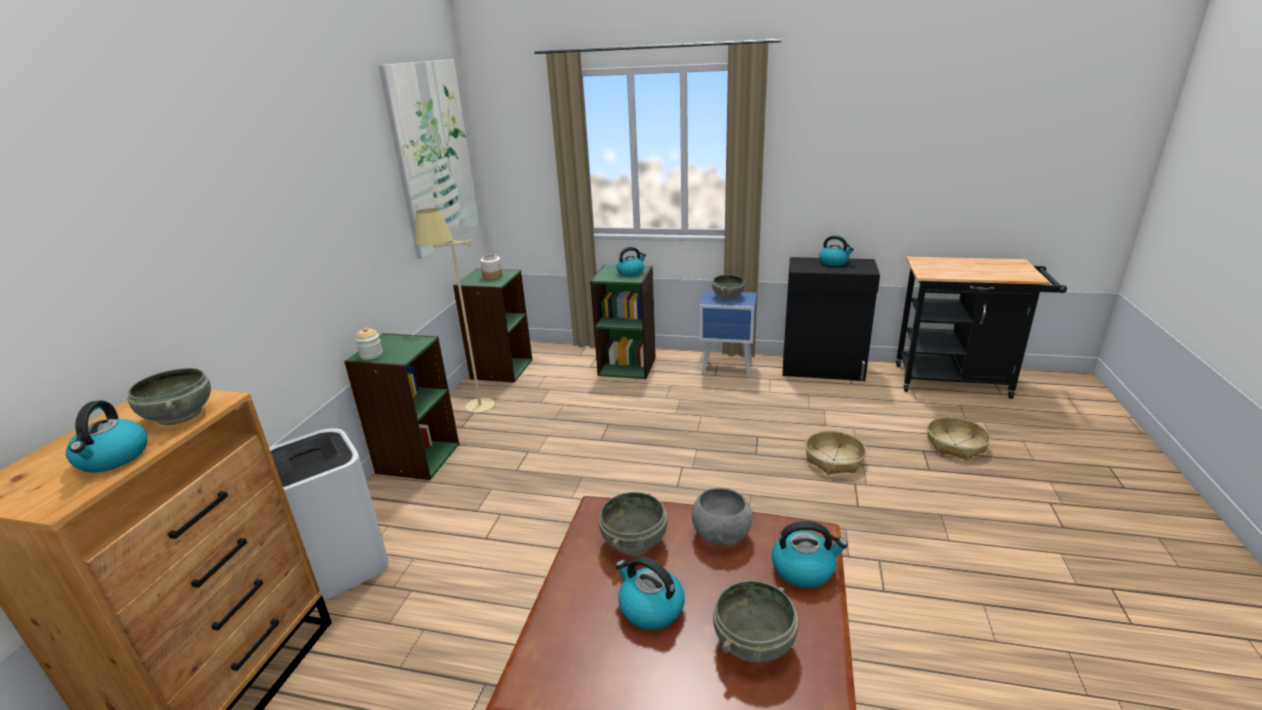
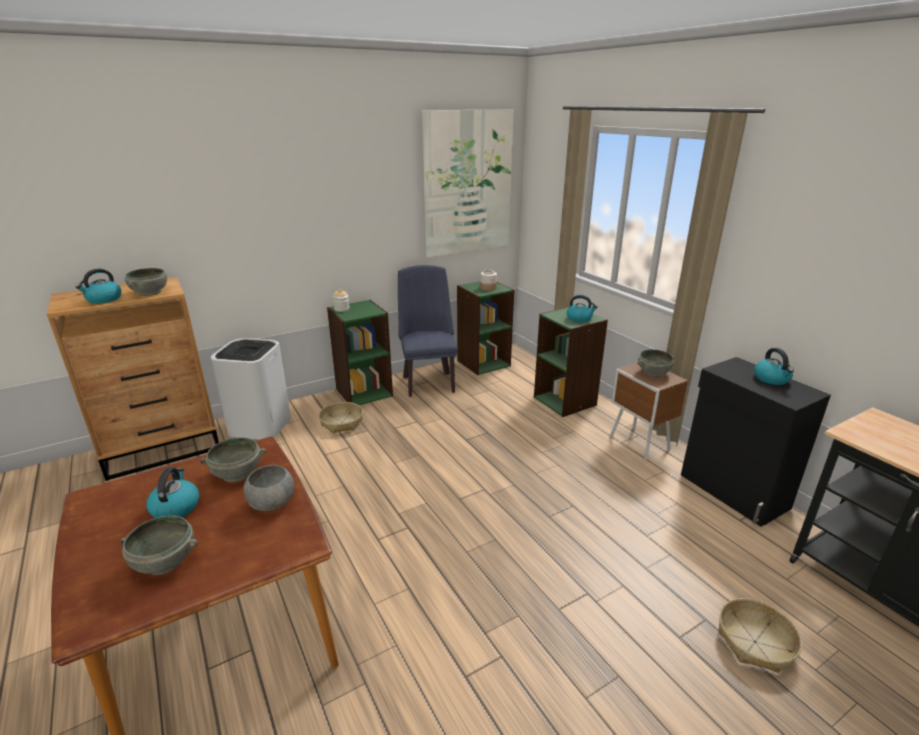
camera: 45 degrees right, 0 degrees up
beige floor lamp [414,208,495,413] -> blue chair [398,265,458,397]
blue nightstand [700,291,757,378] -> brown nightstand [610,362,688,460]
kettle [772,521,848,588] -> none
basket [805,431,866,475] -> basket moved to [319,402,363,433]

